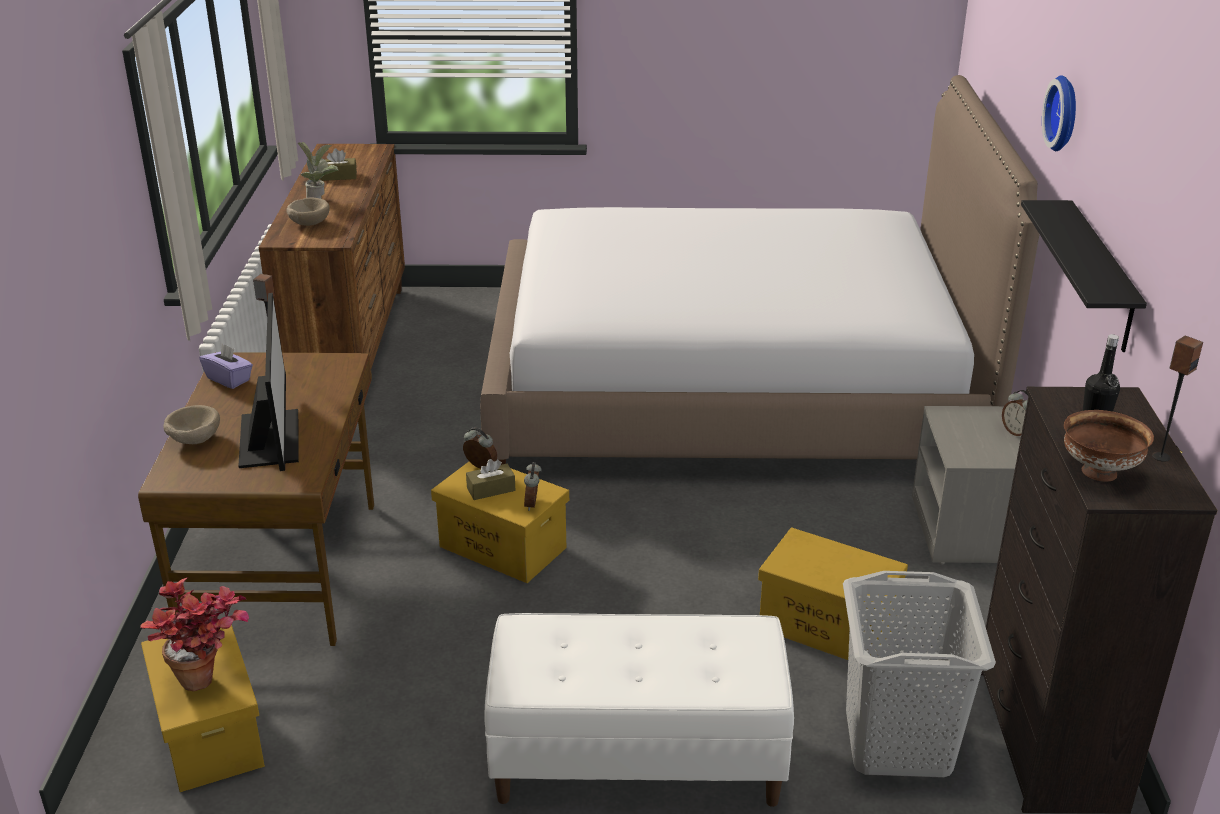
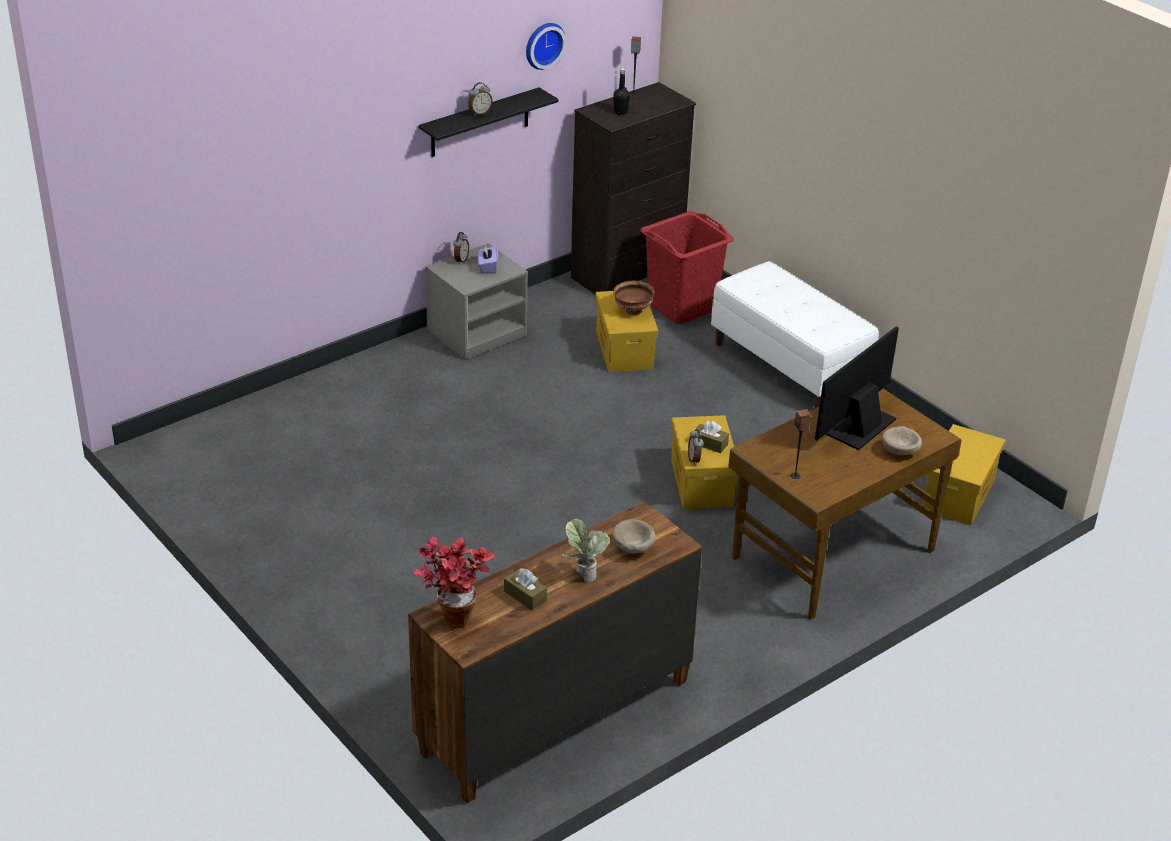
camera: 130 degrees left, 5 degrees up
potted plant [140,577,249,691] -> potted plant moved to [414,536,495,629]
purple tissue box [200,343,253,389] -> purple tissue box moved to [478,244,498,274]
bed [480,75,1040,465] -> none
alarm clock [524,462,542,511] -> alarm clock moved to [468,82,493,116]
grey laundry basket [843,571,996,778] -> red laundry basket [640,211,734,324]
wall clock [1042,75,1076,151] -> wall clock moved to [526,23,566,70]
brown bowl [1064,410,1154,481] -> brown bowl moved to [613,281,655,315]

